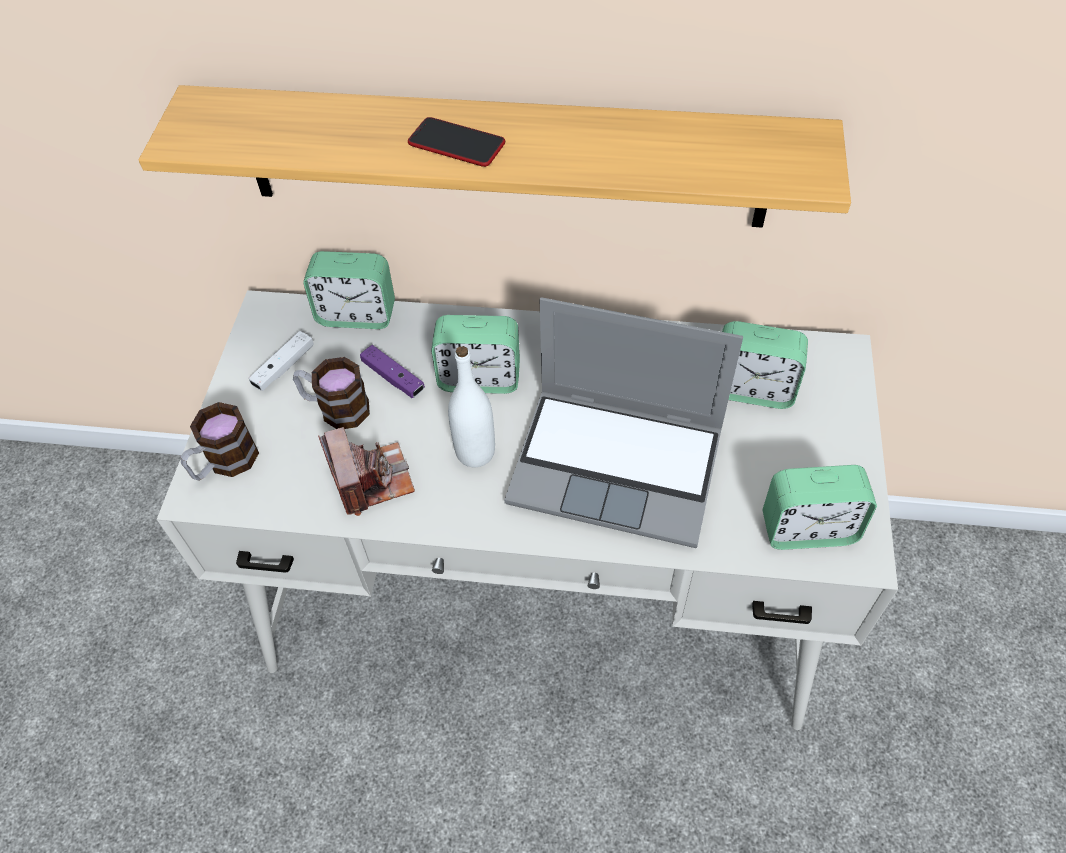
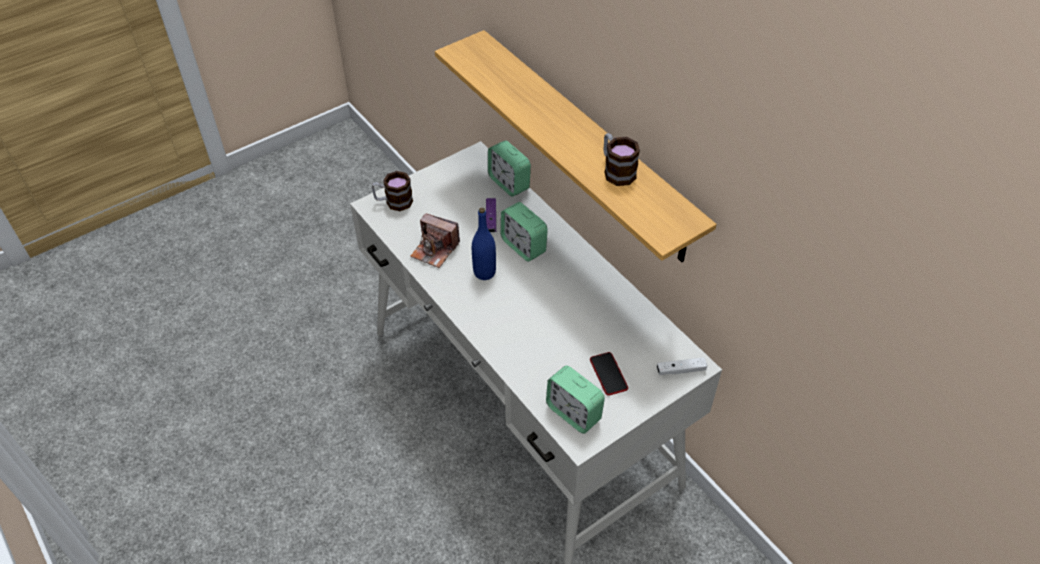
camera: 45 degrees right, 5 degrees down
white game controller [249,331,314,391] -> white game controller moved to [657,357,707,375]
mug [293,357,370,429] -> mug moved to [604,133,640,186]
camera [318,427,415,516] -> camera turned 90 degrees clockwise [410,213,460,268]
phone [408,117,505,167] -> phone moved to [590,352,628,396]
white bottle [448,346,495,467] -> blue bottle [472,208,496,280]
laptop [504,297,743,548] -> none
alarm clock [722,321,808,409] -> none

